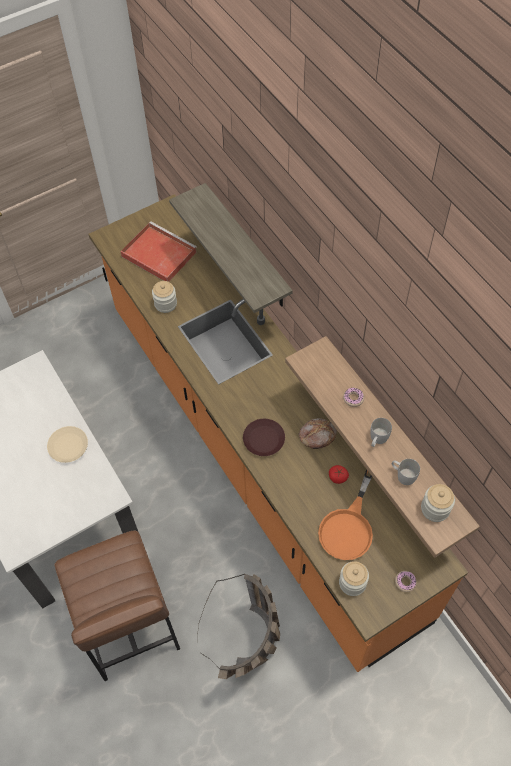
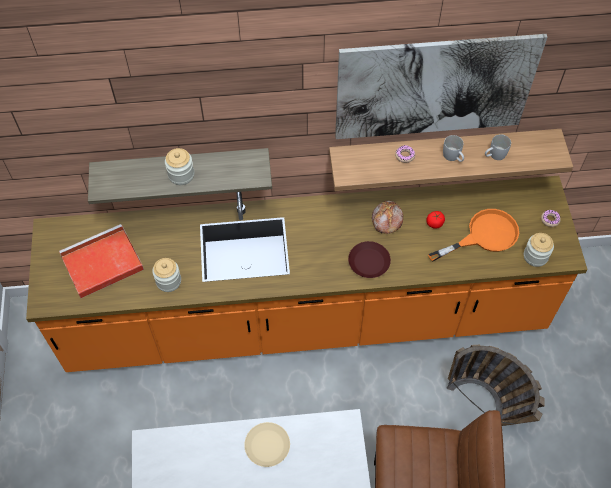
camera: 65 degrees left, 0 degrees up
orange frying pan [318,469,373,560] -> orange frying pan turned 75 degrees counterclockwise [428,209,519,262]
jar [421,484,455,522] -> jar moved to [165,148,194,185]
none -> picture [335,34,547,139]

